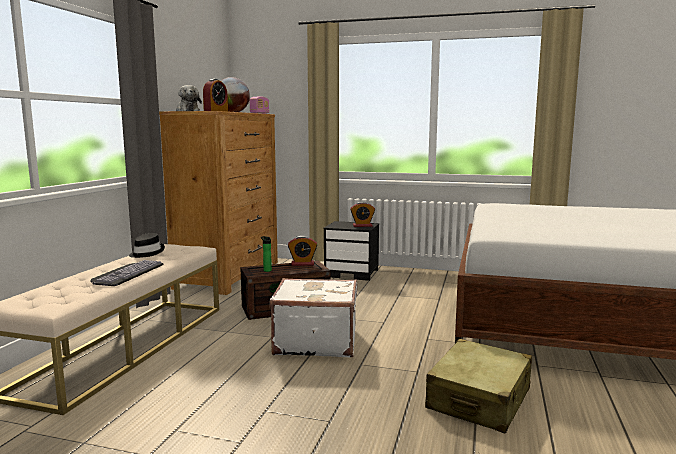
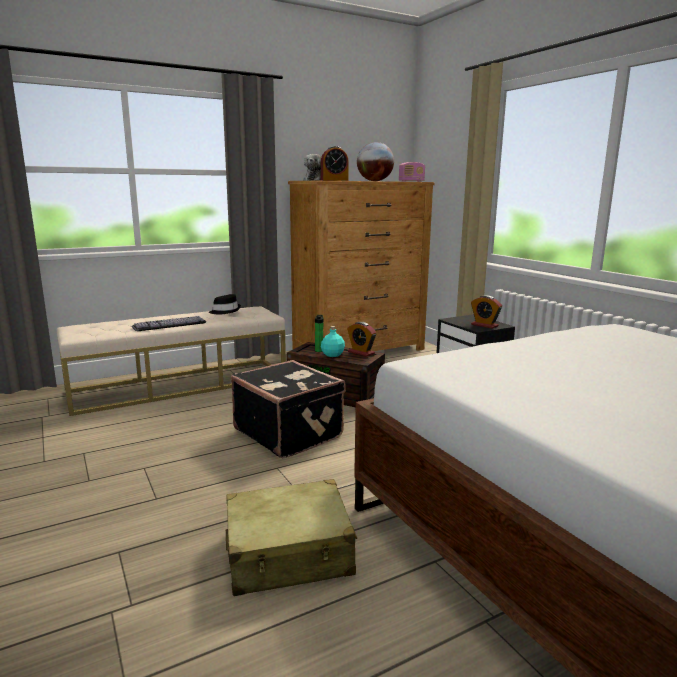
camera: 45 degrees right, 5 degrees up
white suitcase [269,278,357,357] -> black suitcase [231,360,346,458]
none -> turquoise bottle [321,326,345,357]

